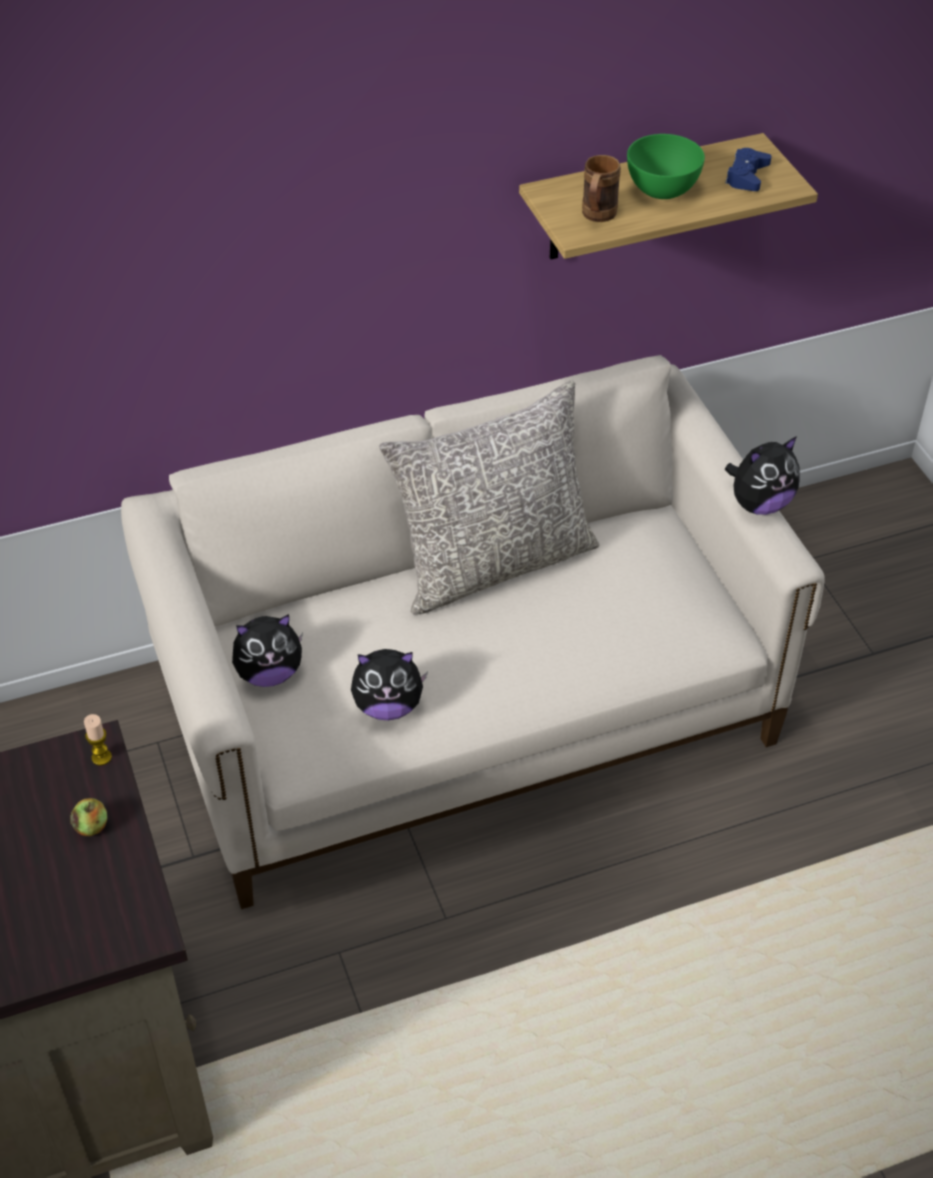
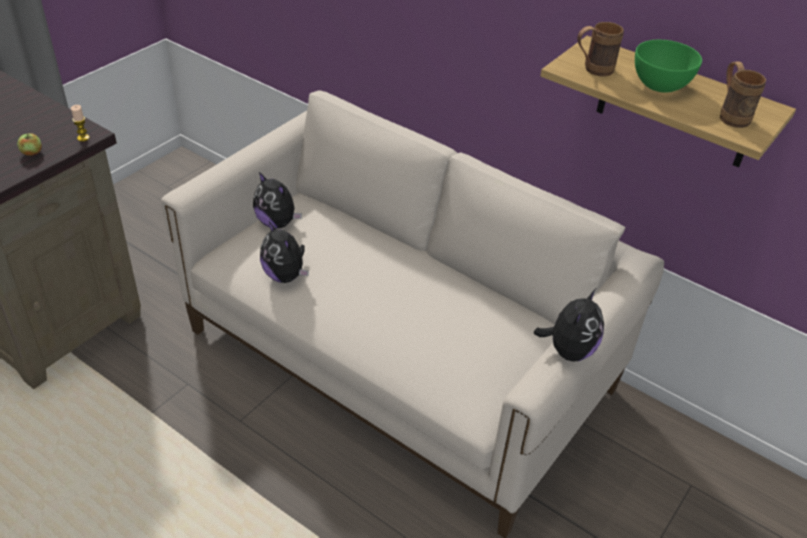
camera: 55 degrees right, 5 degrees down
grey pillow [379,380,599,615] -> none
blue game controller [725,148,772,191] -> brown mug [720,61,766,128]
plush toy [725,436,800,515] -> plush toy turned 90 degrees counterclockwise [534,288,604,362]

